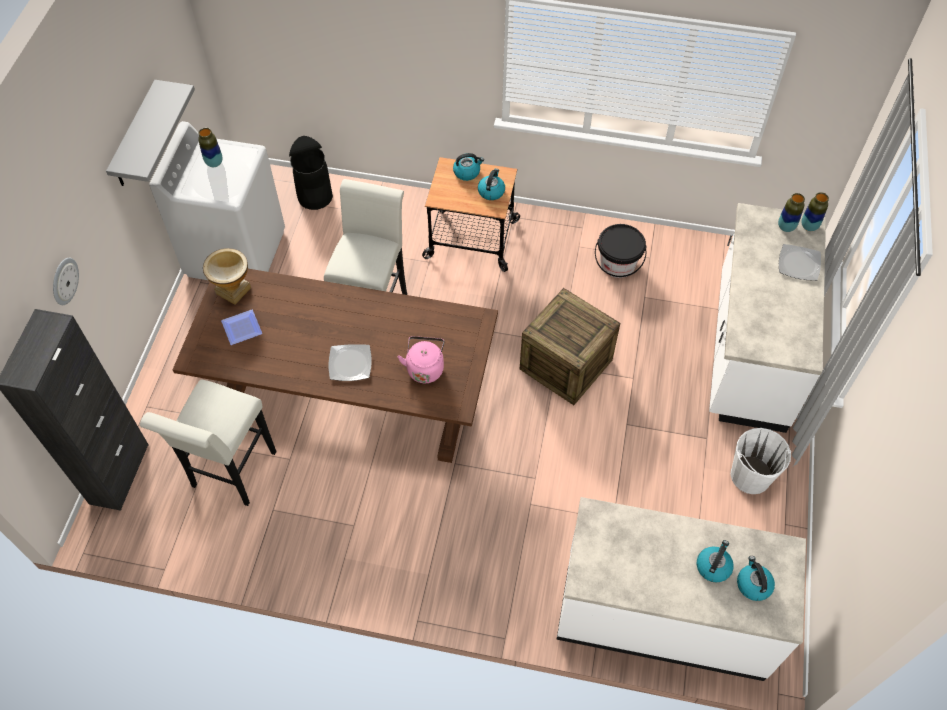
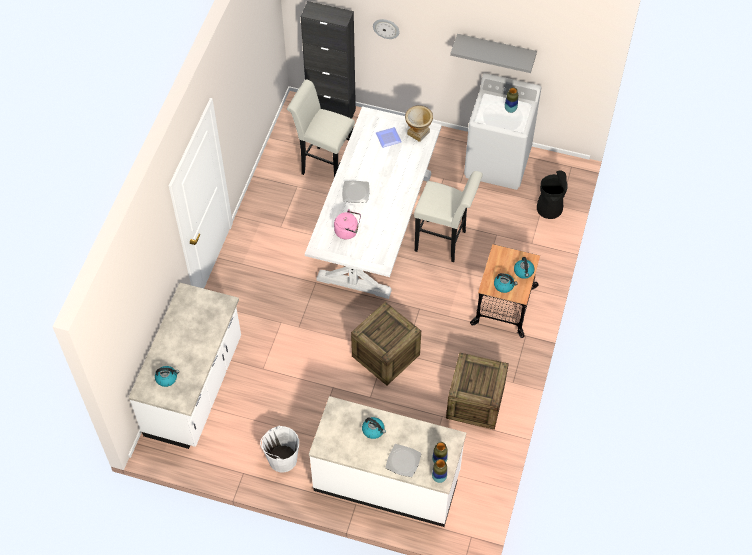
camera: 95 degrees right, 0 degrees up
brown dining table [173,269,498,463] -> white dining table [305,106,442,299]
black bucket [595,224,646,278] -> crate [446,352,509,430]
kettle [697,540,734,583] -> kettle moved to [362,417,386,439]

